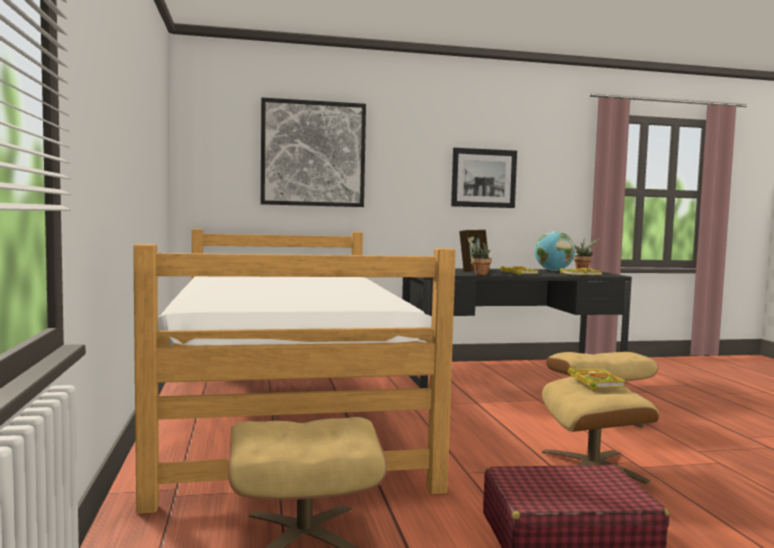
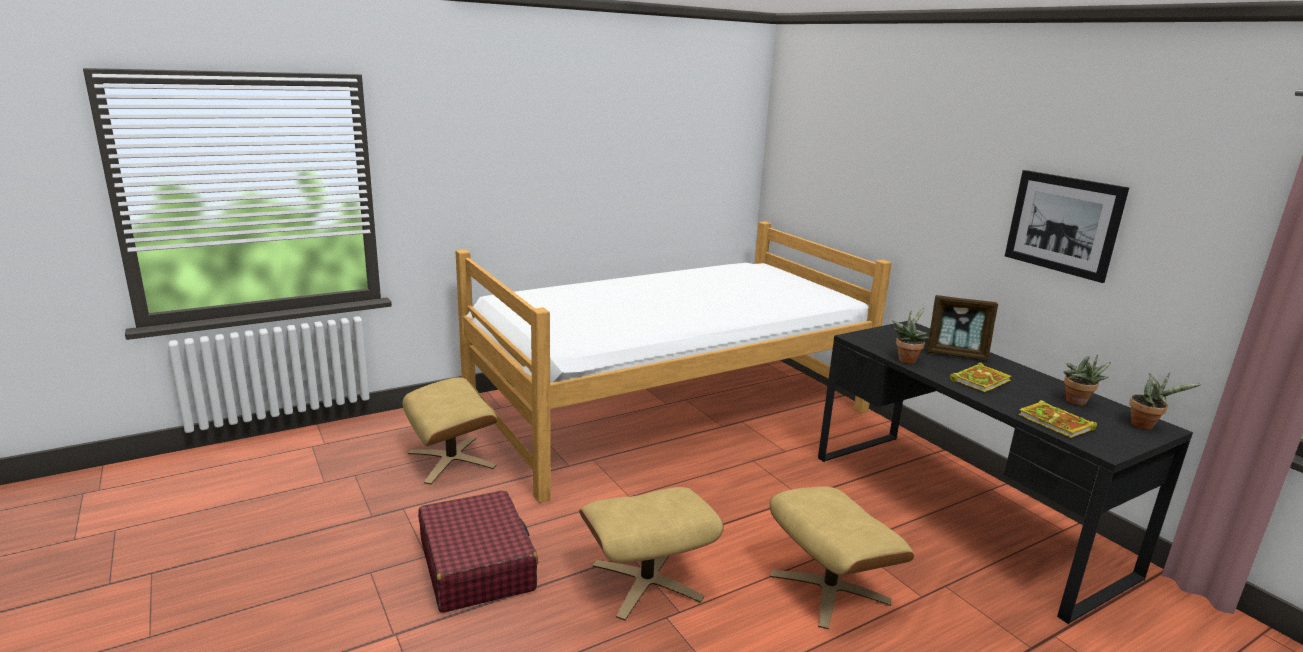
camera: 70 degrees right, 15 degrees up
picture [261,98,366,207] -> none
globe [535,231,575,271] -> potted plant [1063,355,1111,405]
book [568,367,627,389] -> none

